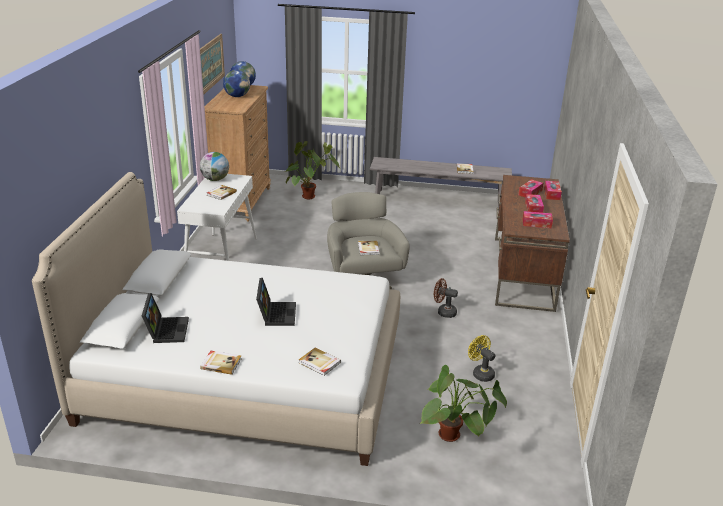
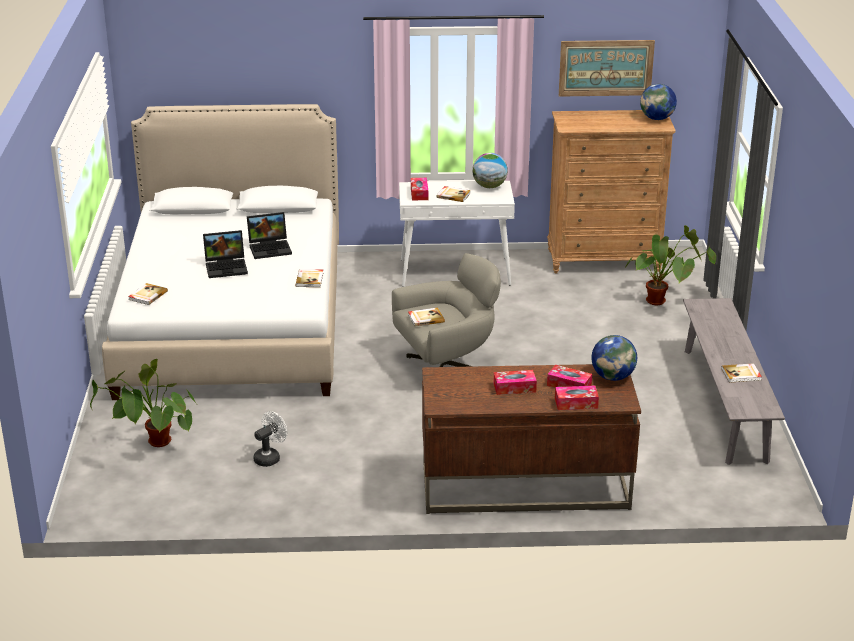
camera: 80 degrees right, 0 degrees up
laptop [142,293,189,343] -> laptop moved to [247,212,292,259]
book [200,351,241,375] -> book moved to [295,269,323,287]
globe [223,70,250,97] -> globe moved to [591,335,637,381]
brown fan [434,278,458,318] -> none
yellow fan [468,335,495,382] -> white fan [253,411,287,467]
tissue box [522,211,553,228] -> tissue box moved to [411,178,428,201]

